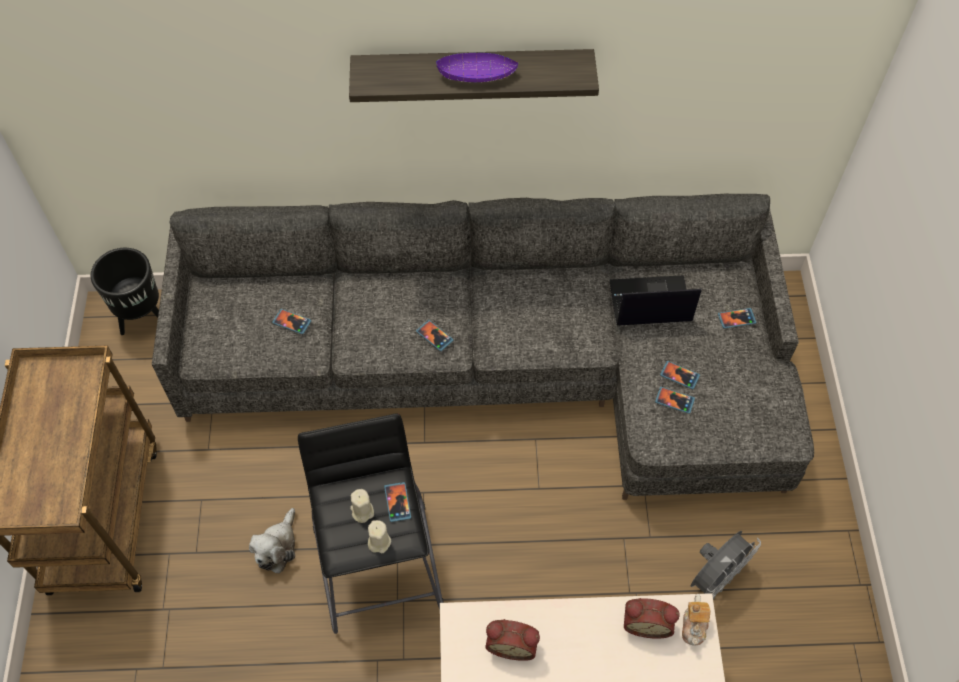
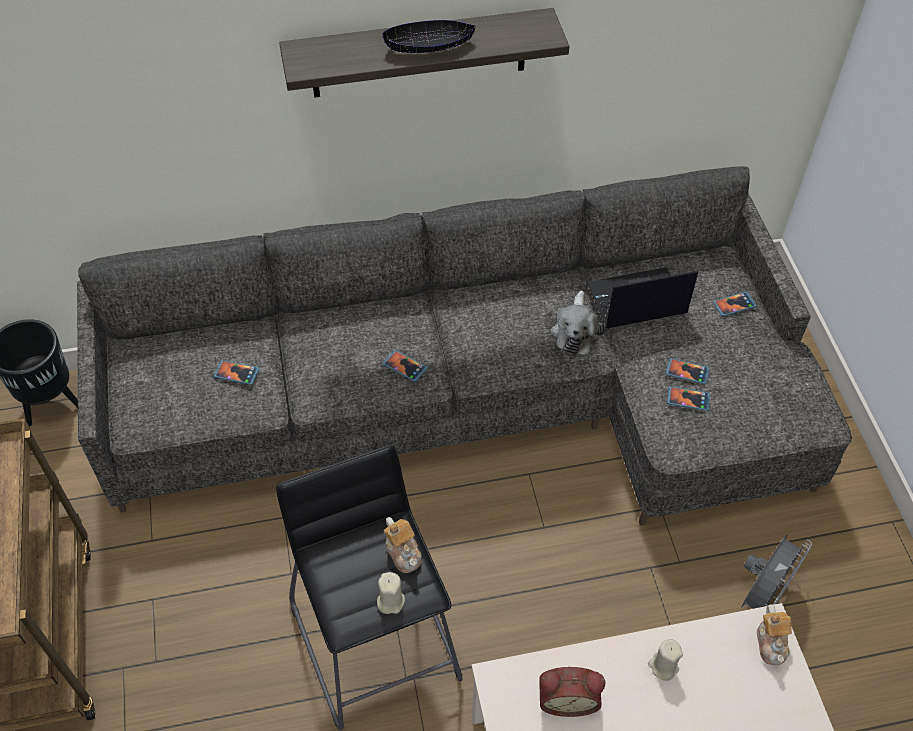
camera: 10 degrees left, 5 degrees down
plush toy [249,508,295,574] -> plush toy moved to [550,290,605,355]
beige candle [350,489,374,523] -> beige candle moved to [648,639,683,681]
phone [384,482,411,522] -> teapot [384,517,422,573]
purple bowl [436,53,518,82] -> black bowl [382,20,475,53]
alarm clock [624,598,680,639] -> none

